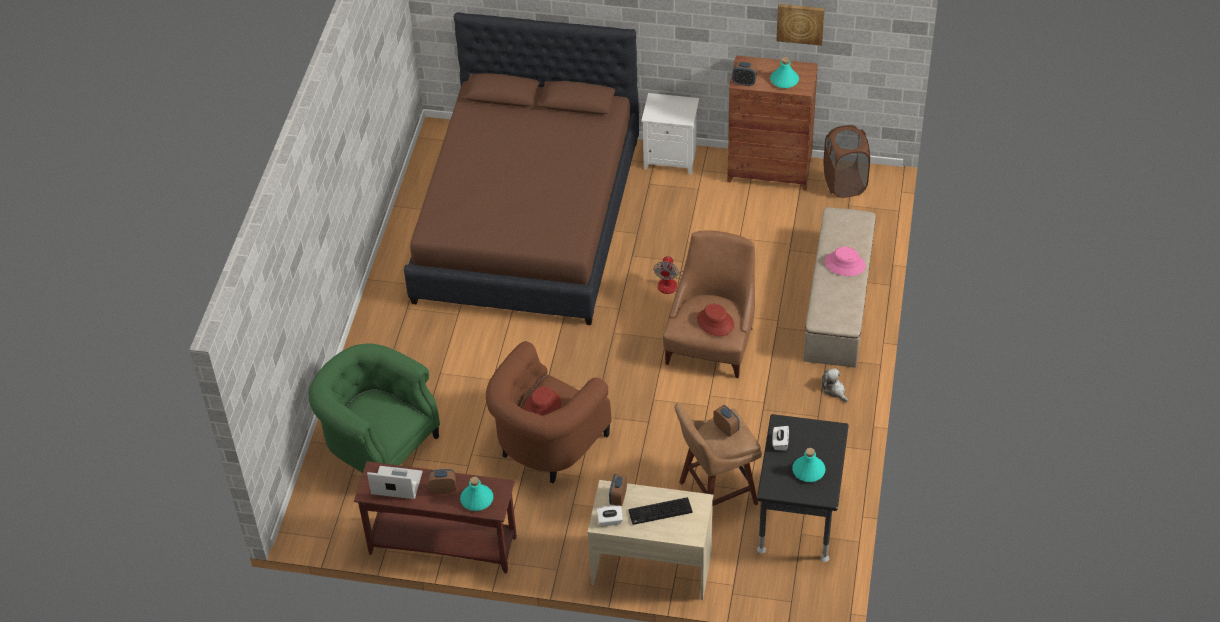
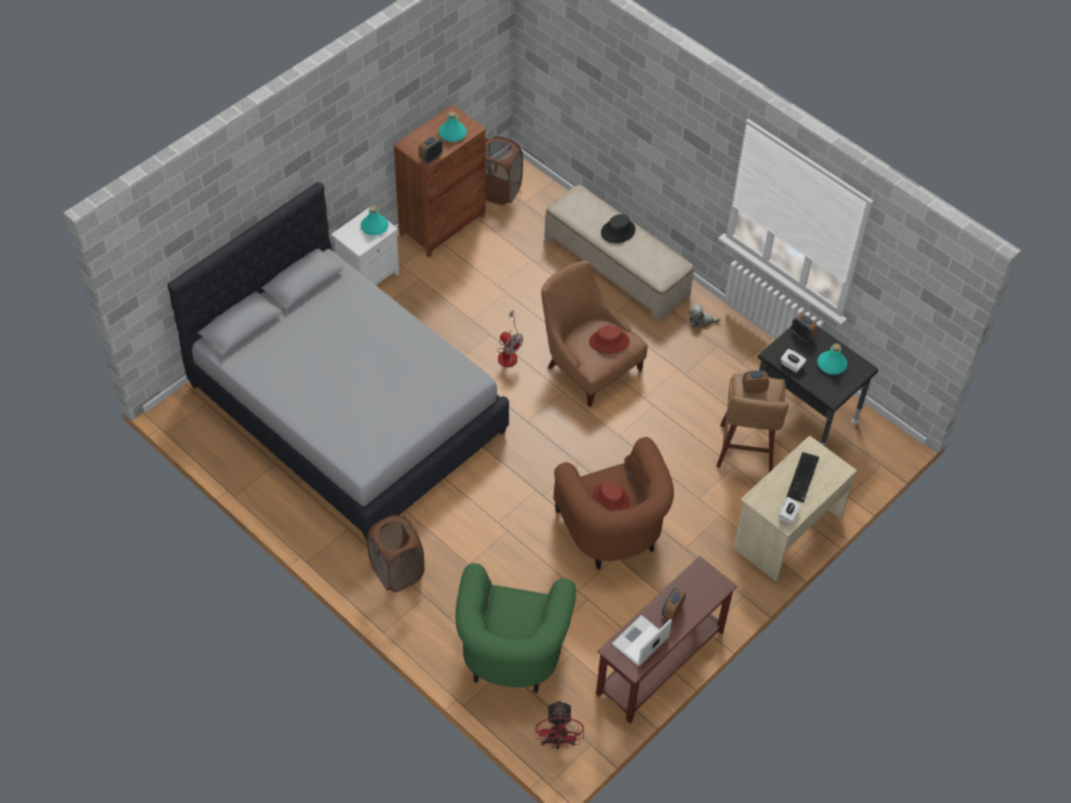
camera: 60 degrees left, 5 degrees up
green armchair [309,344,440,473] -> green armchair turned 60 degrees counterclockwise [455,563,576,693]
brown bed [404,12,639,325] -> grey bed [167,182,509,541]
turquoise bottle [460,477,493,511] -> turquoise bottle moved to [360,206,389,236]
alarm clock [609,474,627,506] -> alarm clock moved to [791,313,818,342]
picture [777,4,825,46] -> none
pink hat [824,247,866,276] -> black hat [601,214,636,243]
none -> brown laundry basket [367,515,425,592]
none -> red fan [535,700,584,749]

